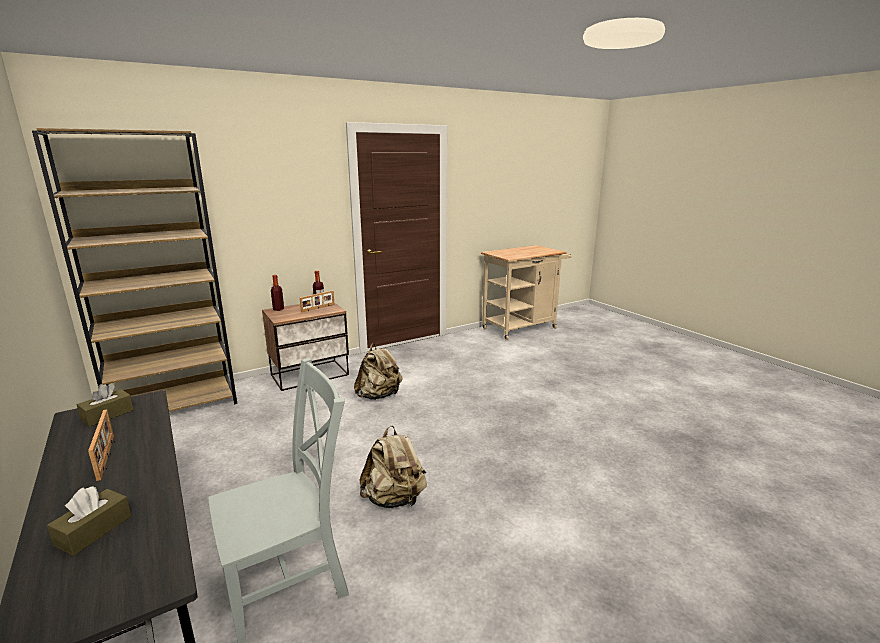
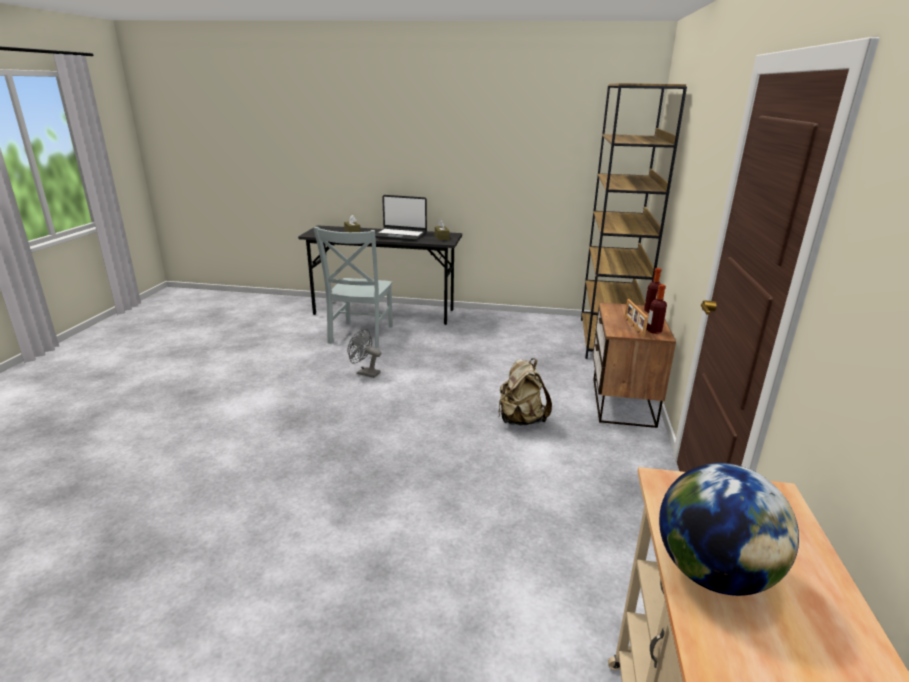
camera: 130 degrees right, 5 degrees up
picture frame [88,409,114,481] -> laptop [375,195,427,241]
beige backpack [360,426,427,508] -> grey fan [347,329,381,378]
none -> globe [659,463,799,596]

